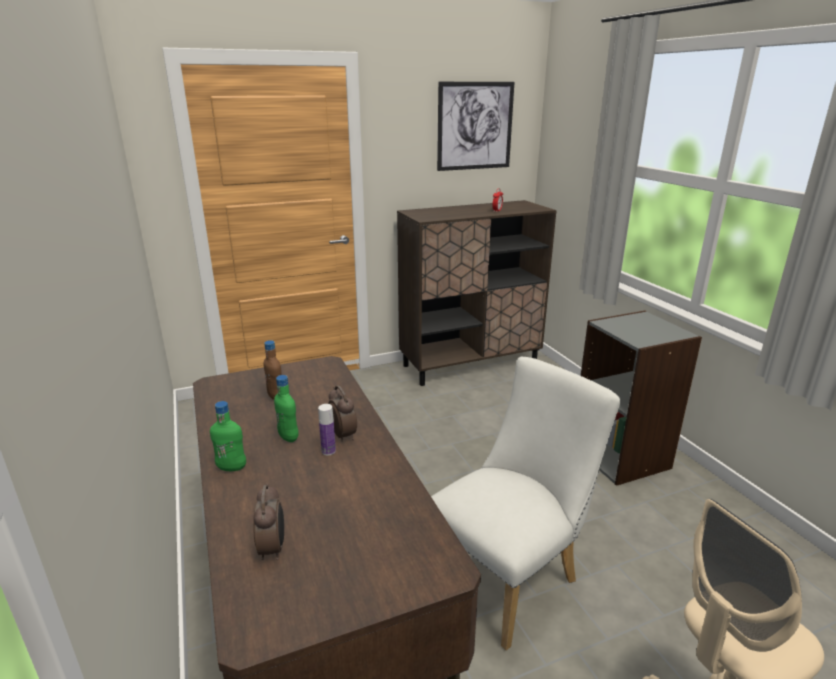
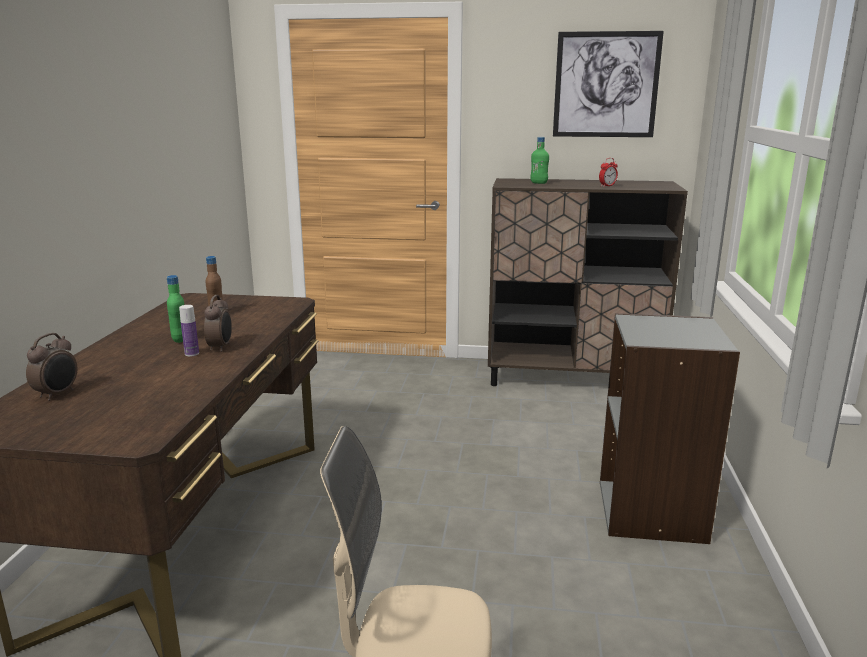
camera: 30 degrees right, 5 degrees down
green bottle [210,401,246,471] -> green bottle moved to [530,137,549,184]
white chair [431,357,620,651] -> none

